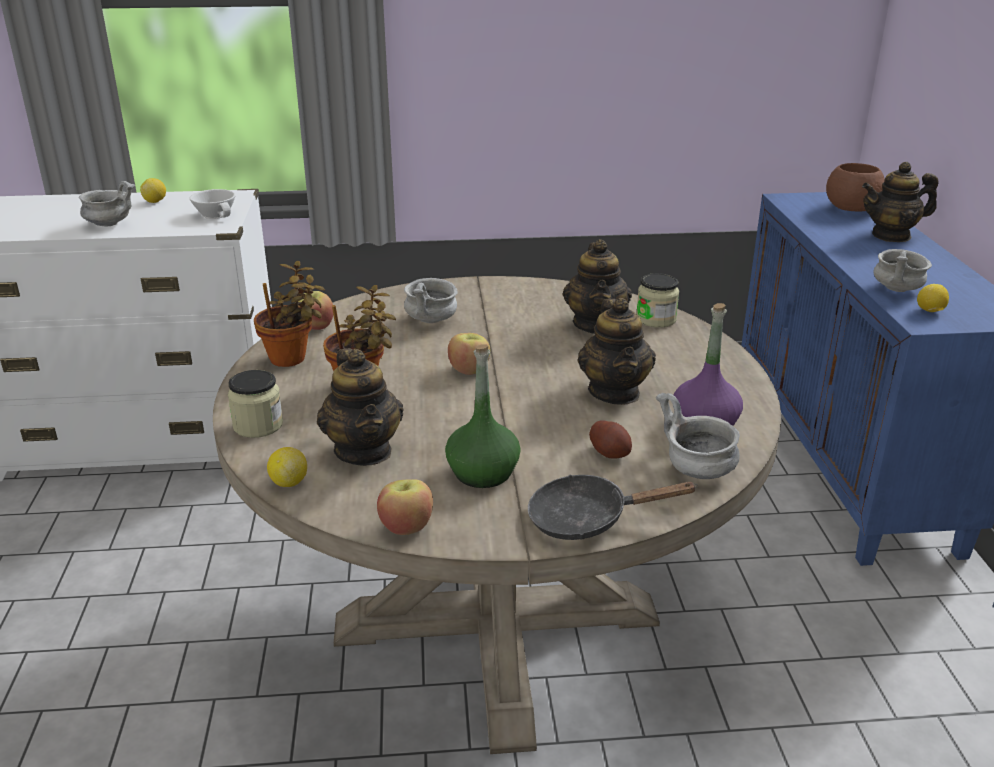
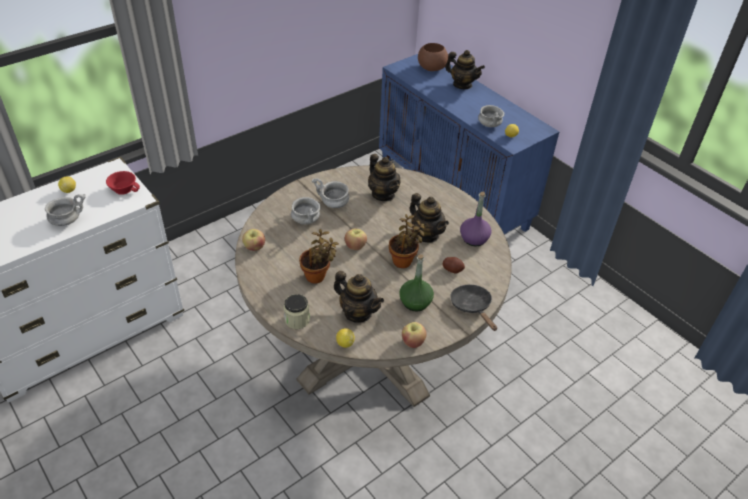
camera: 35 degrees left, 15 degrees up
white cup [190,189,236,219] -> red cup [106,171,140,195]
potted plant [254,261,325,367] -> potted plant moved to [389,214,426,268]
black frying pan [528,475,698,540] -> black frying pan turned 105 degrees clockwise [450,284,497,331]
jar [637,273,679,328] -> none
grey bowl [656,393,740,479] -> grey bowl moved to [312,178,349,208]
teapot [862,162,939,242] -> teapot turned 105 degrees counterclockwise [445,50,485,89]

